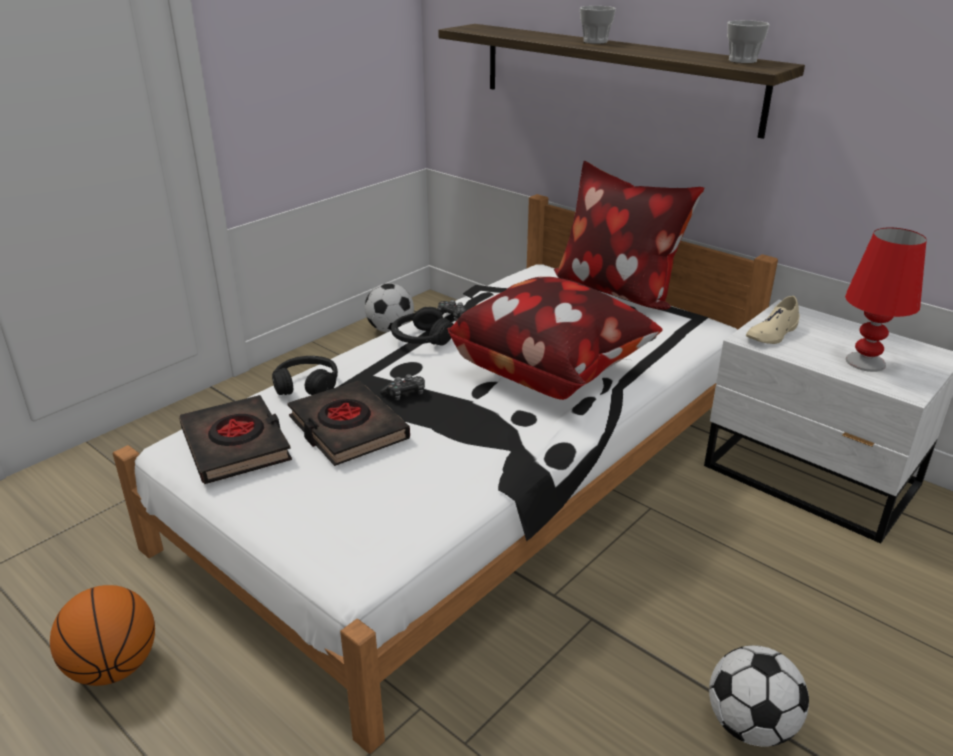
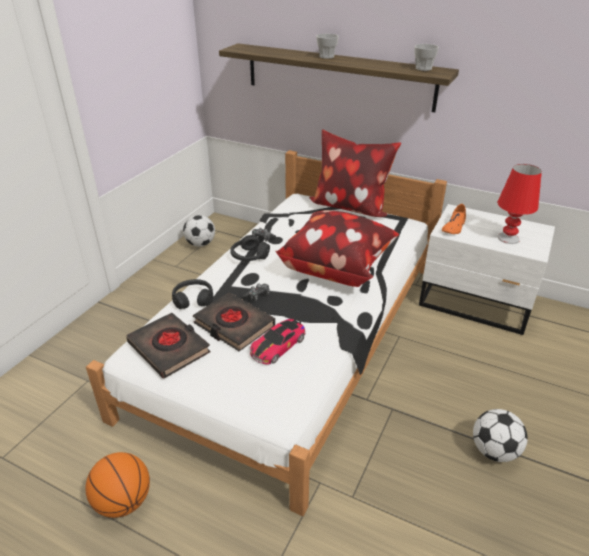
camera: 15 degrees left, 5 degrees up
beige shoe [746,296,800,344] -> orange shoe [442,204,466,234]
none -> toy car [250,318,305,365]

